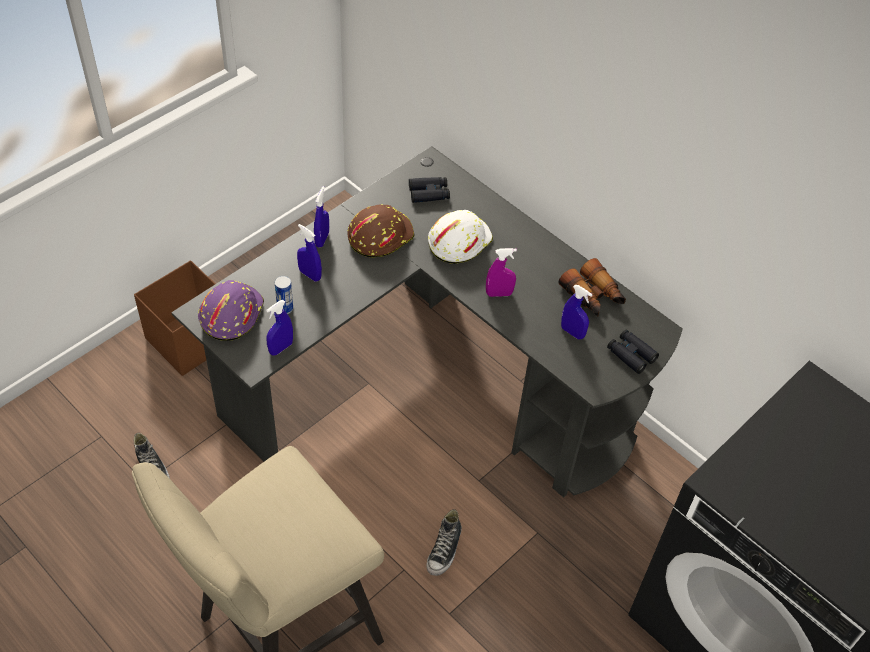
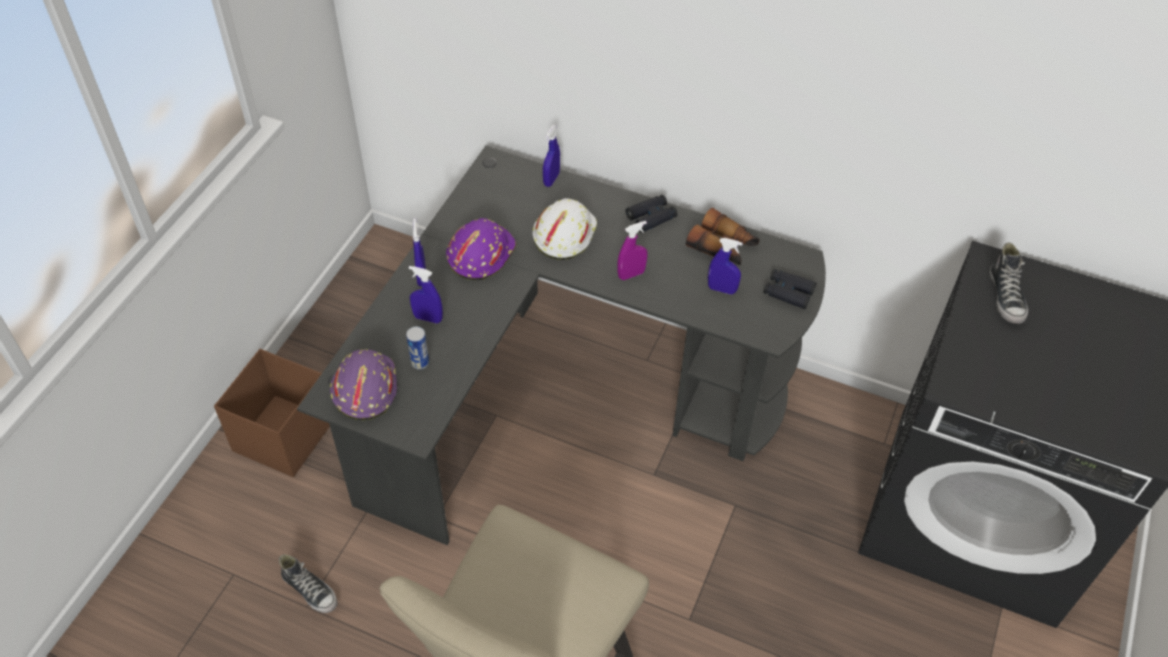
camera: 20 degrees left, 0 degrees up
blue spray bottle [266,300,293,356] -> blue spray bottle moved to [543,125,560,187]
brown hard hat [347,204,414,258] -> purple hard hat [446,218,517,280]
black binoculars [409,177,450,203] -> black binoculars moved to [625,195,677,233]
shoe [426,509,462,576] -> shoe moved to [990,243,1028,324]

